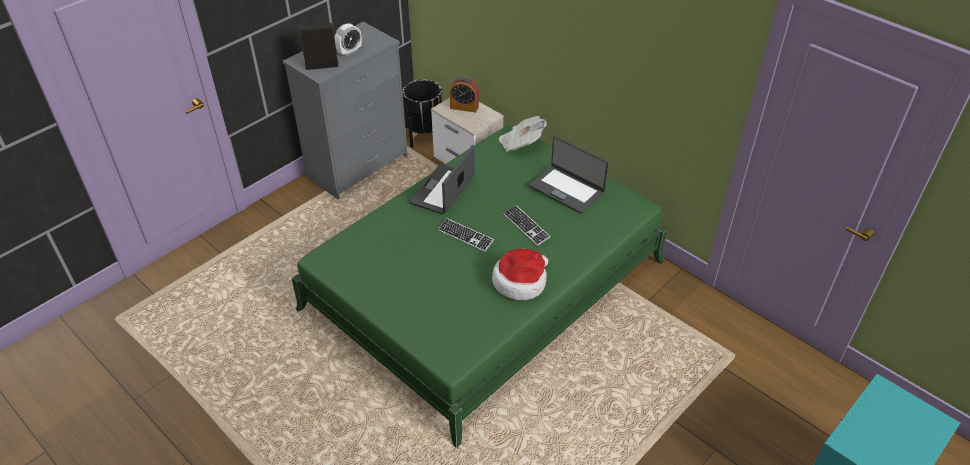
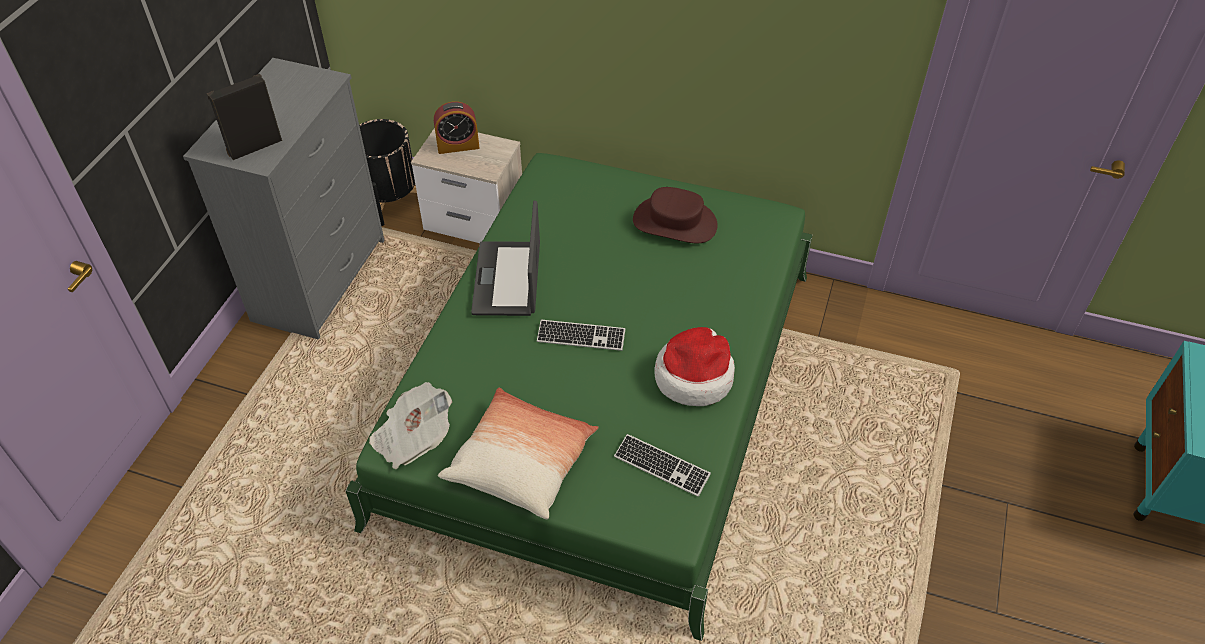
camera: 25 degrees left, 5 degrees up
alarm clock [335,23,362,56] -> none
newspaper [499,116,547,152] -> newspaper moved to [369,382,452,469]
keyboard [503,205,550,246] -> keyboard moved to [614,434,711,497]
laptop [529,136,609,214] -> brown hat [633,187,718,243]
none -> pillow [438,388,599,519]

